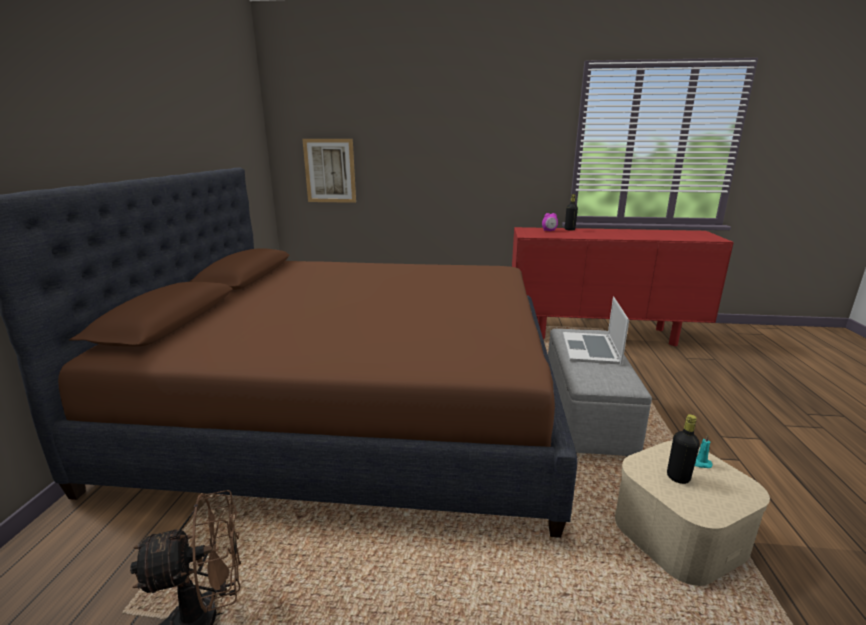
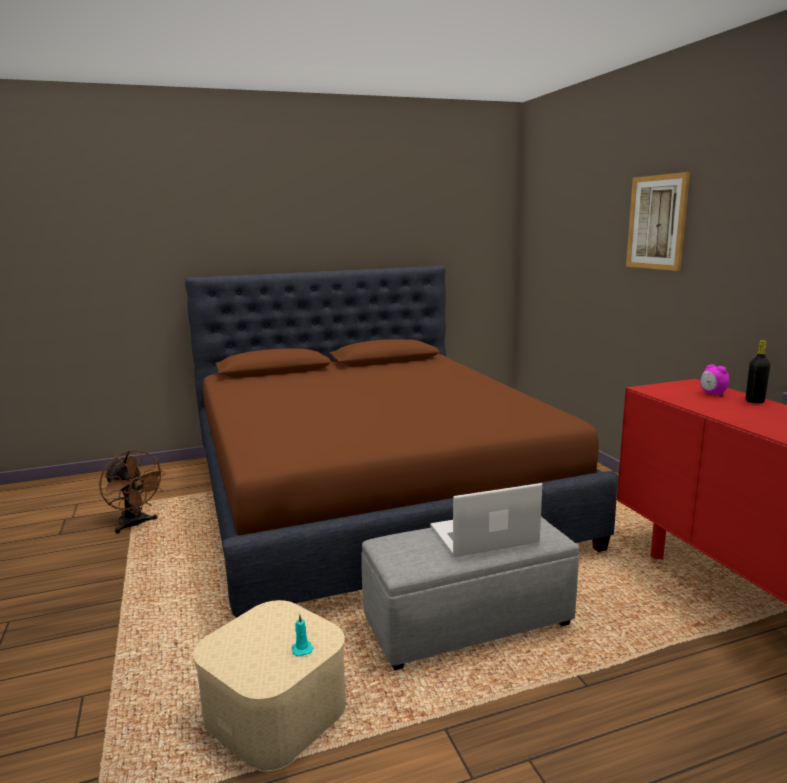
camera: 65 degrees right, 5 degrees down
picture [302,139,356,203] -> picture moved to [626,172,690,271]
black bottle [667,414,700,484] -> none

